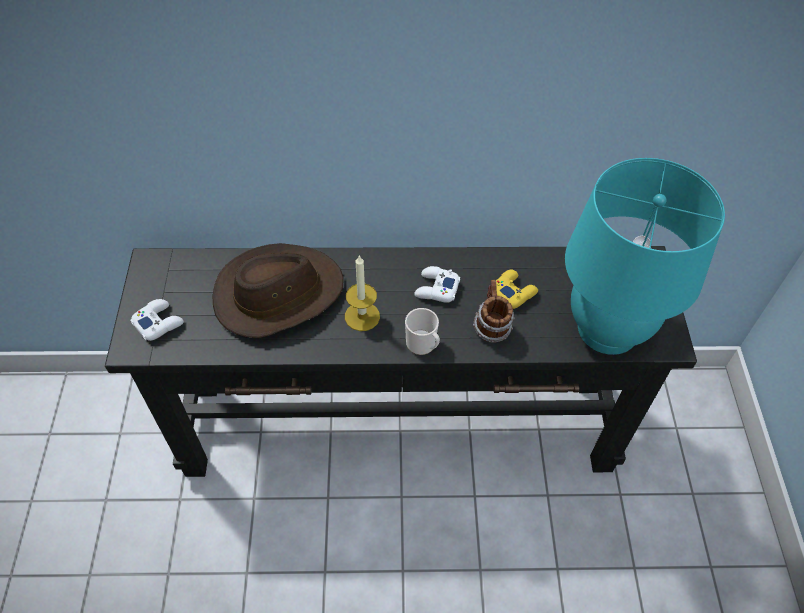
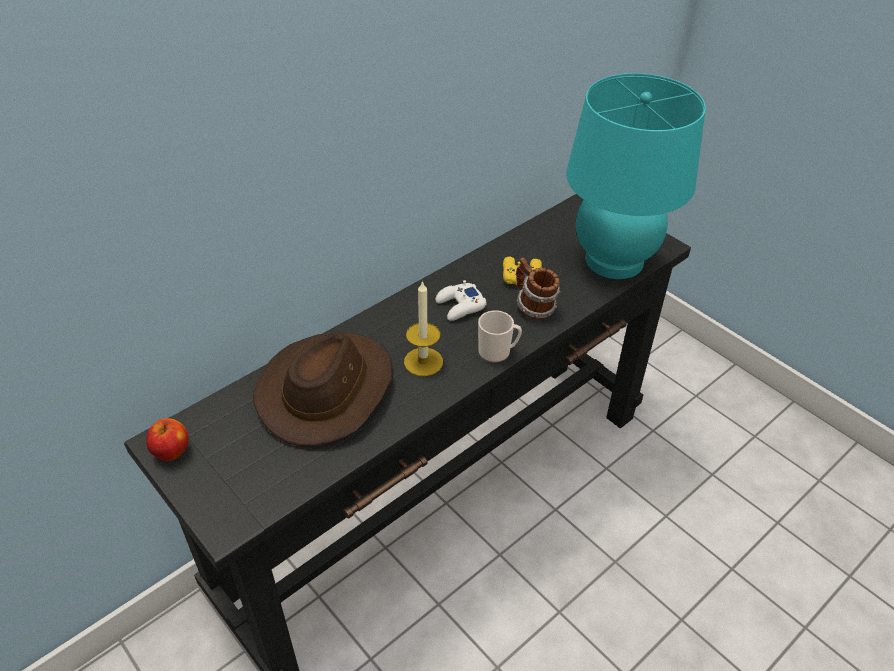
camera: 40 degrees left, 10 degrees down
white game controller [130,299,184,341] -> none
none -> apple [146,418,189,461]

